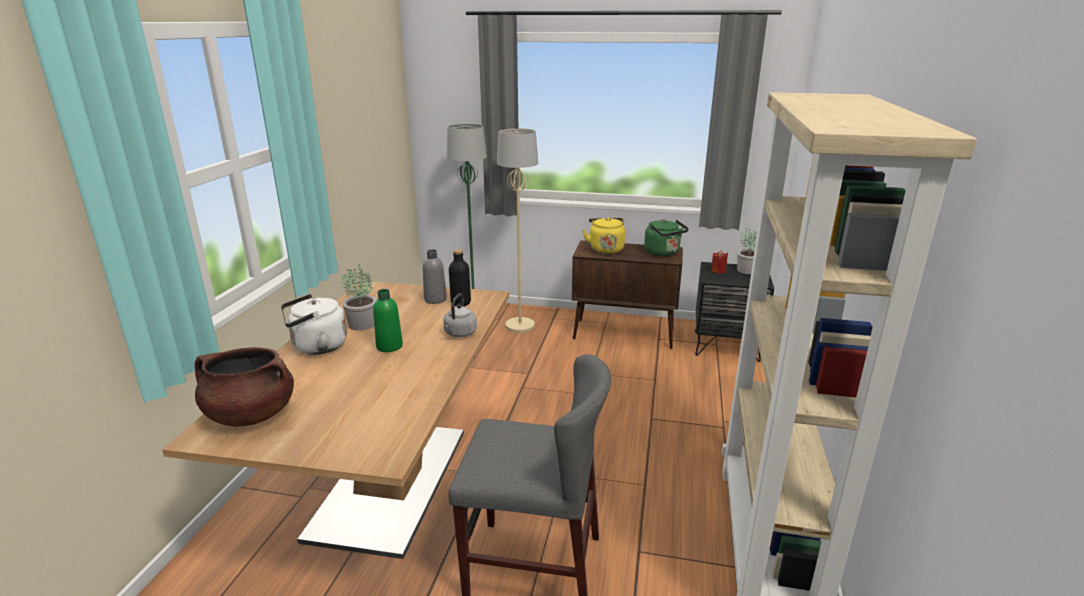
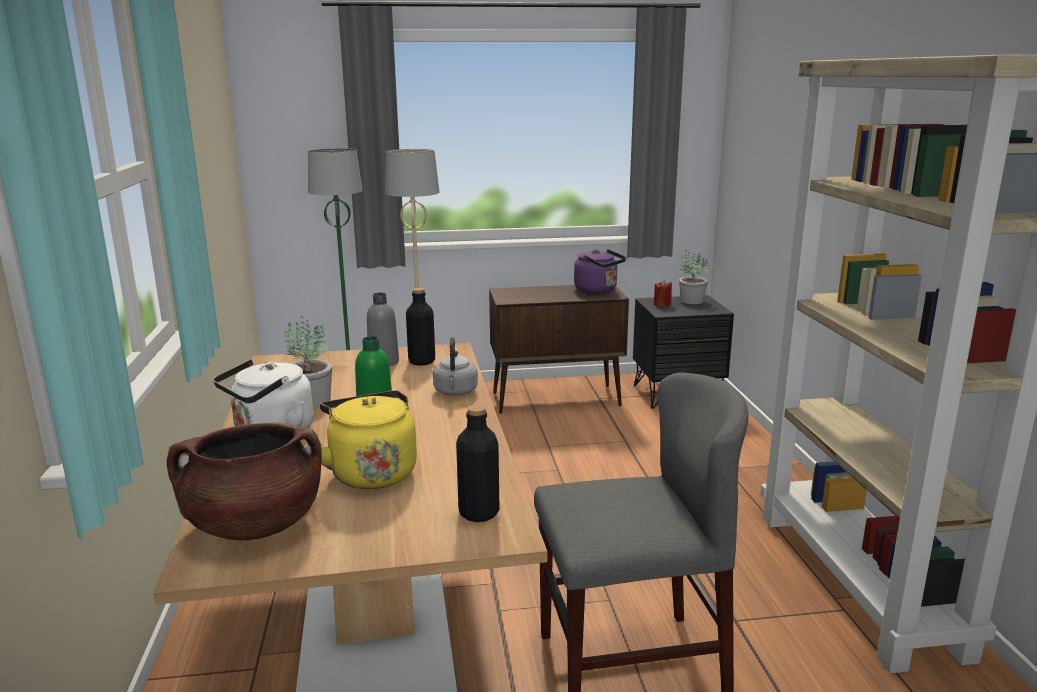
camera: 20 degrees left, 5 degrees down
yellow kettle [583,217,625,254] -> yellow kettle moved to [320,390,417,489]
green kettle [644,219,689,256] -> purple kettle [574,249,626,294]
none -> black bottle [456,404,499,522]

